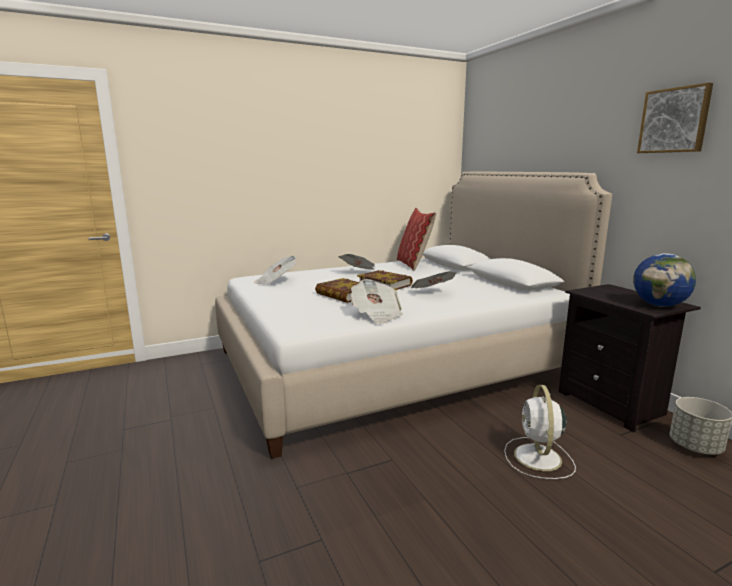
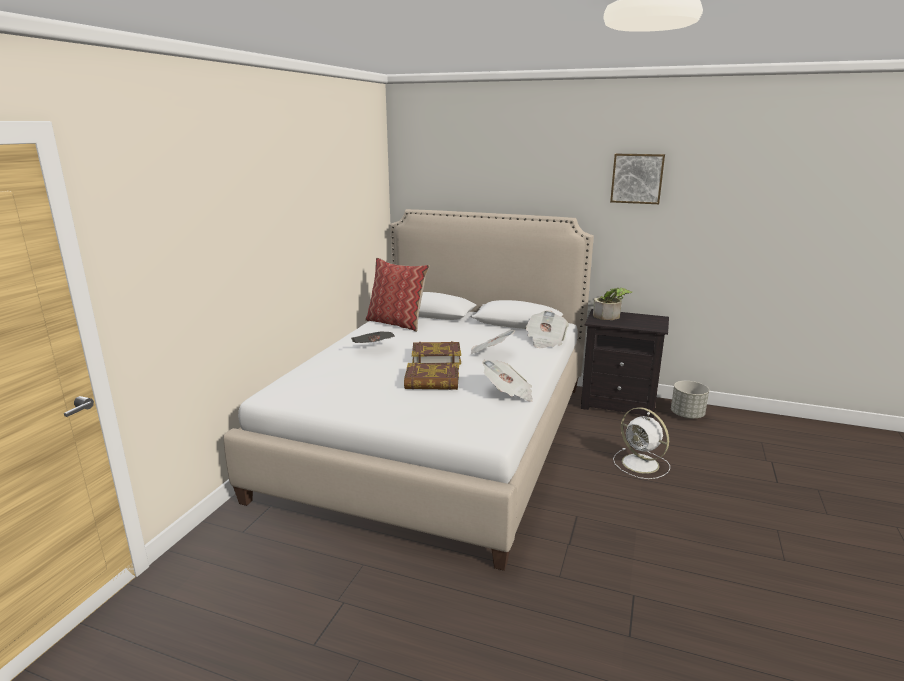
camera: 45 degrees left, 5 degrees up
newspaper [254,256,297,285] -> newspaper moved to [525,310,569,348]
globe [633,253,696,307] -> none
none -> potted plant [593,288,632,320]

